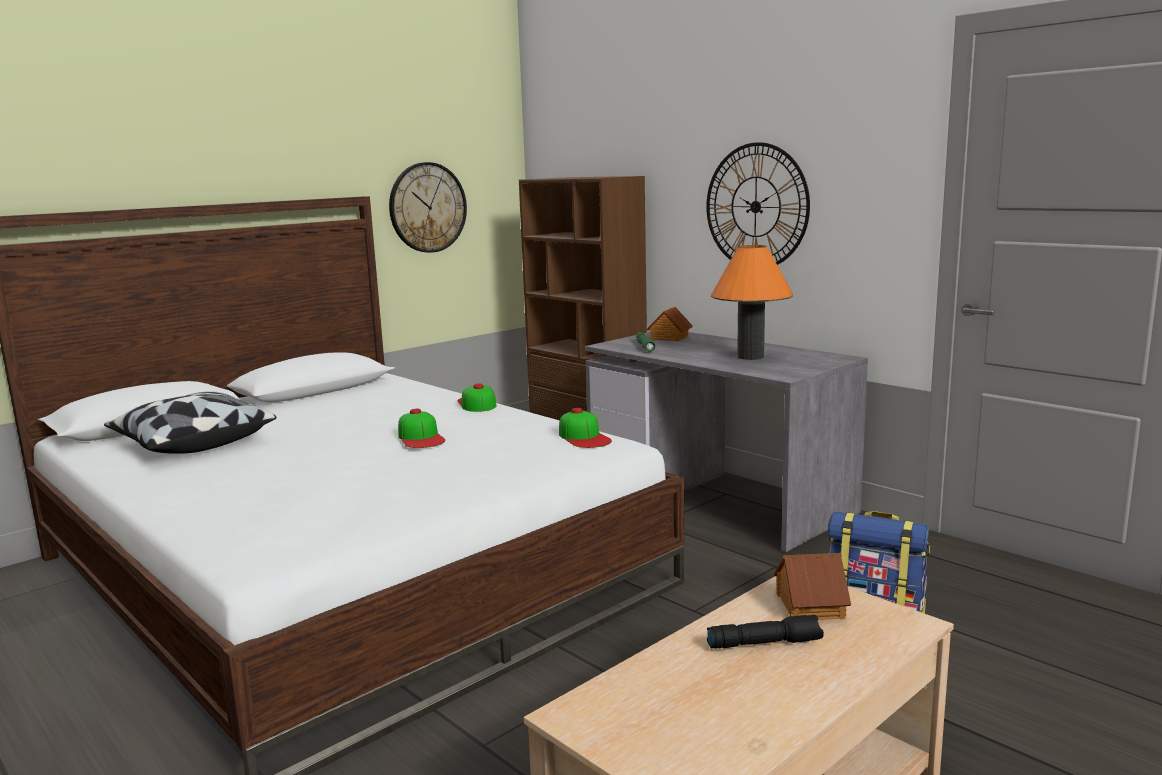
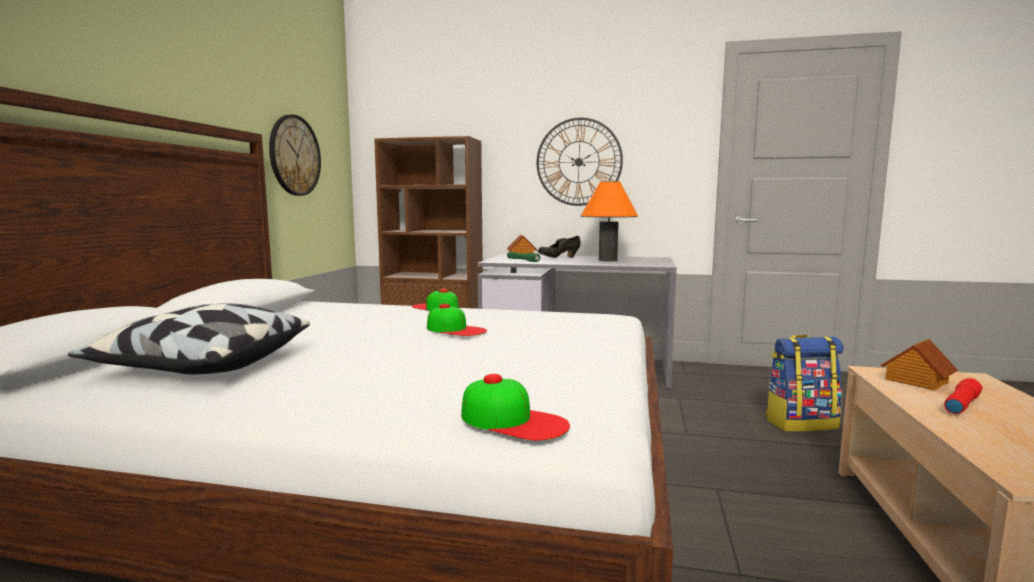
camera: 35 degrees left, 5 degrees down
cap [559,408,612,448] -> cap moved to [461,374,570,441]
black flashlight [707,615,824,649] -> red flashlight [944,378,982,414]
none -> black shoe [538,236,581,258]

